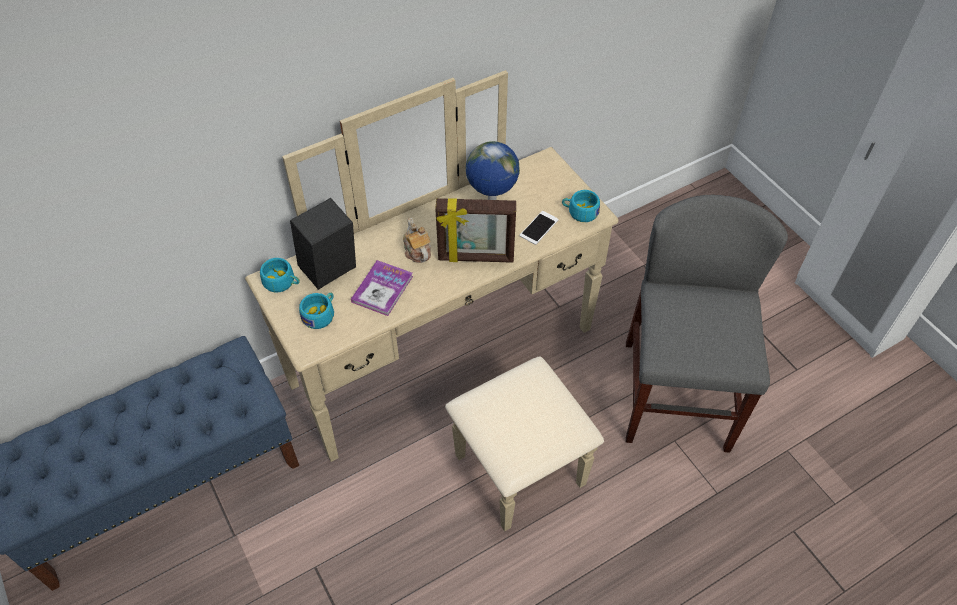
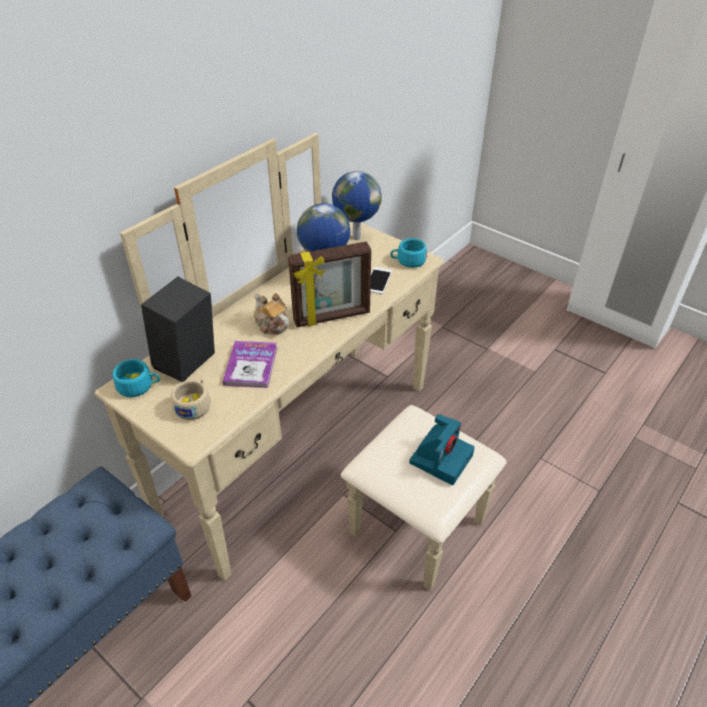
camera: 20 degrees left, 10 degrees down
turquoise cup [299,293,334,329] -> beige cup [171,378,211,420]
grey chair [626,195,788,453] -> none
none -> globe [332,171,382,240]
none -> camera [409,414,475,485]

